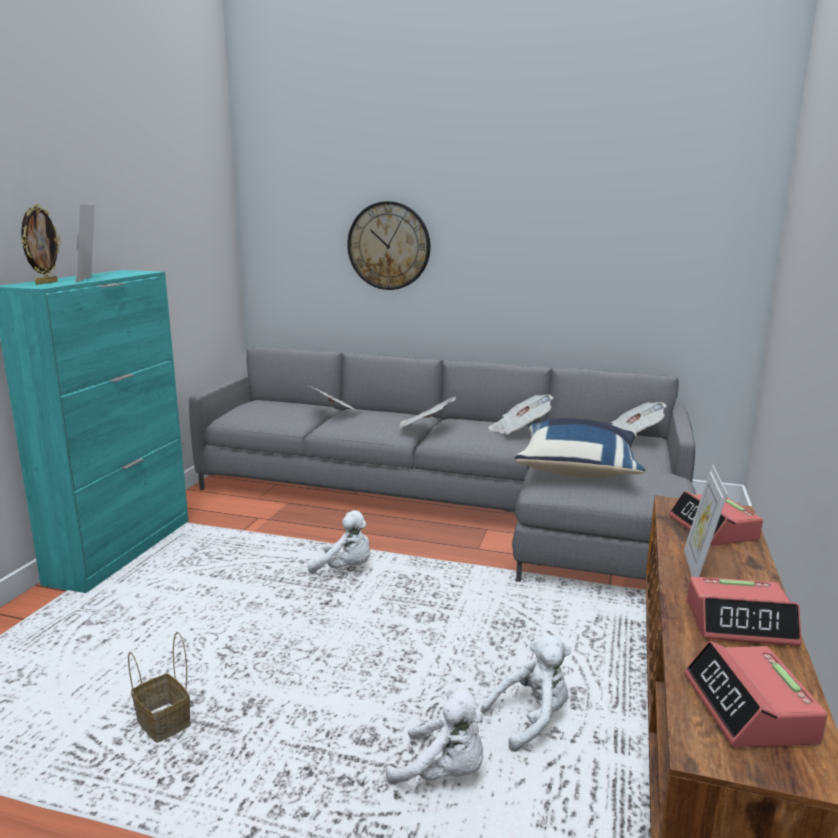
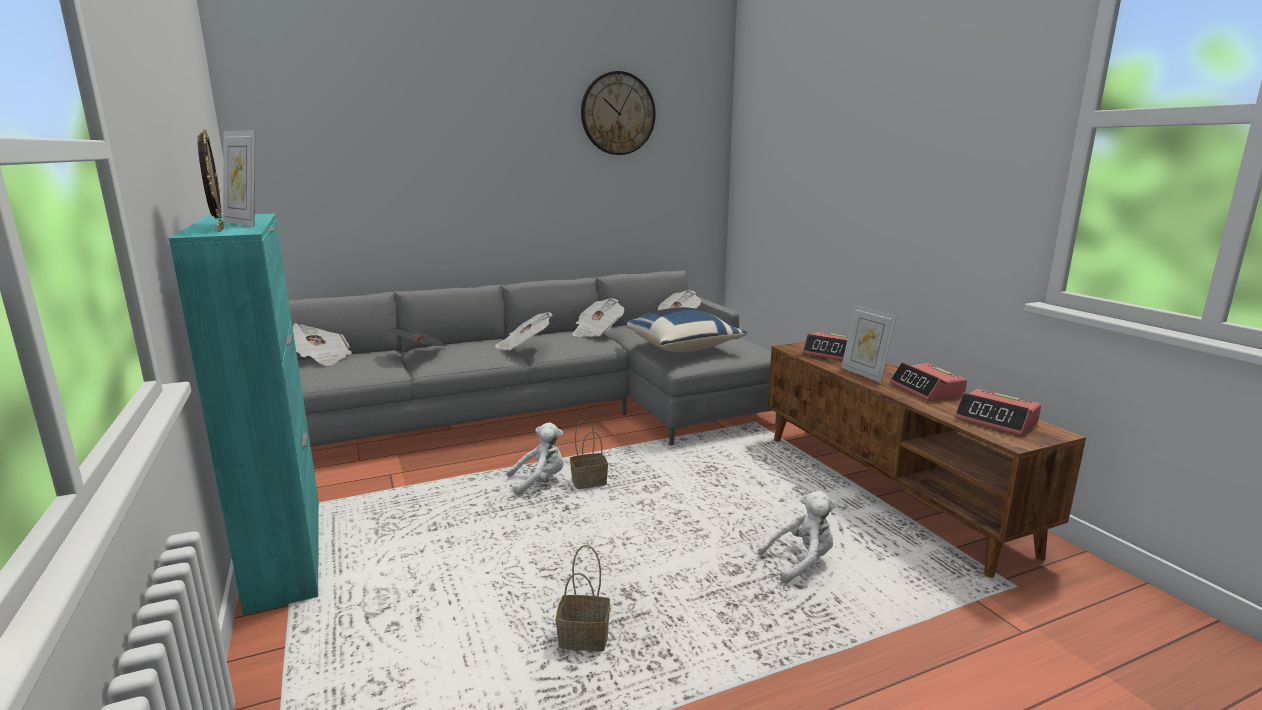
camera: 40 degrees left, 0 degrees up
wall clock [347,201,430,290] -> wall clock moved to [581,71,656,155]
white plush toy [481,635,572,752] -> none
alarm clock [687,577,802,646] -> alarm clock turned 105 degrees clockwise [890,362,967,401]
none -> newspaper [293,323,352,366]
none -> basket [570,419,608,489]

